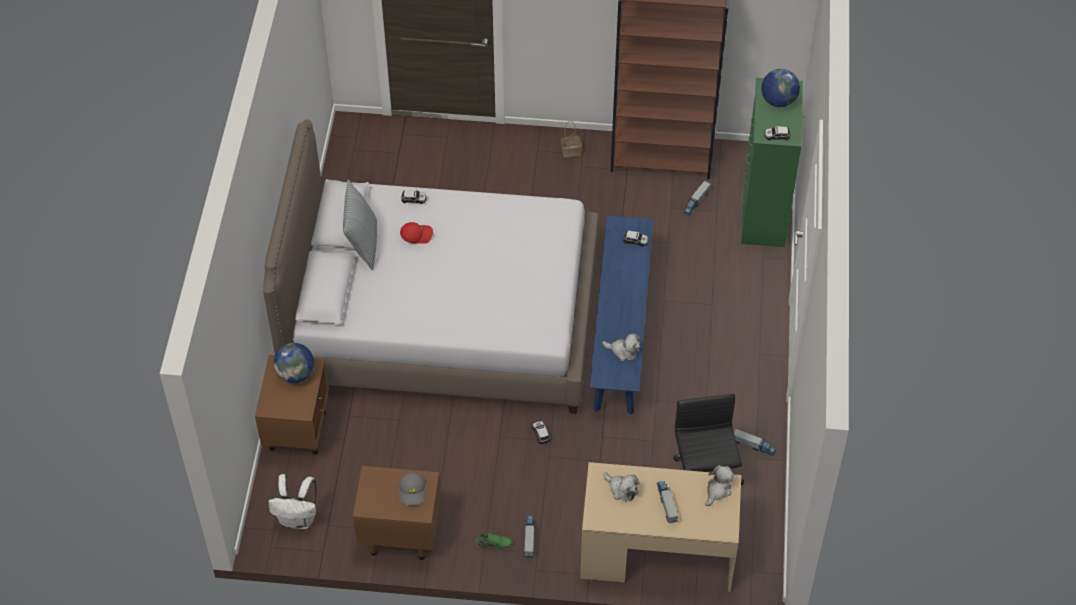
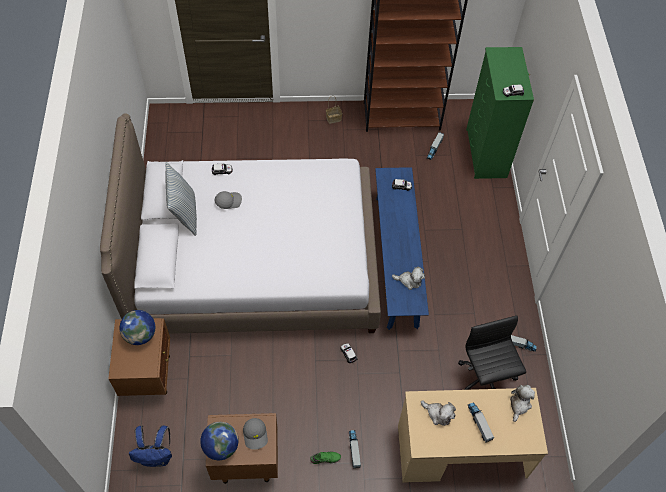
camera: 10 degrees left, 5 degrees up
white backpack [268,474,317,529] -> blue backpack [129,425,172,467]
red cap [400,222,433,244] -> grey cap [215,191,242,209]
globe [761,69,800,107] -> globe moved to [200,422,239,460]

